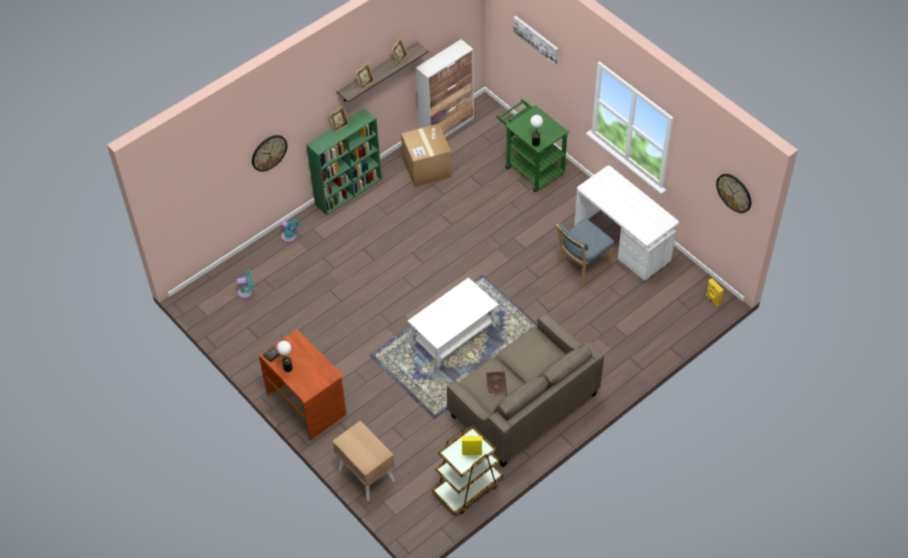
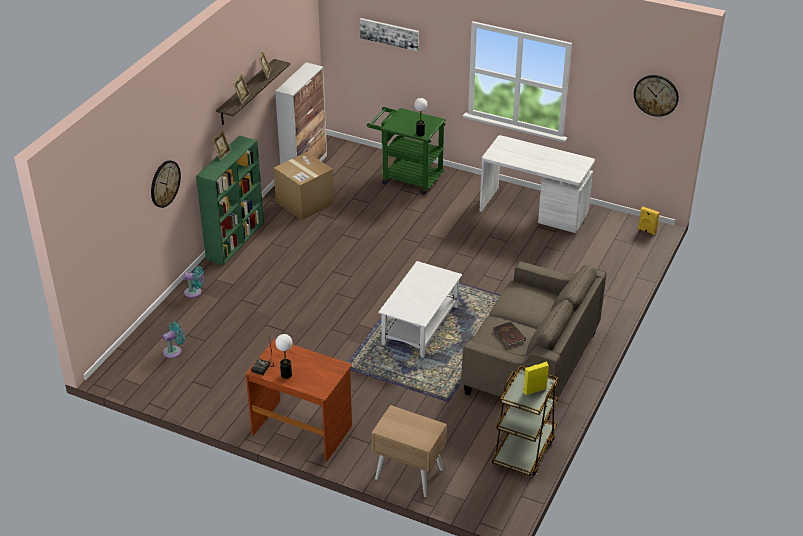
camera: 25 degrees left, 15 degrees down
blue chair [556,218,614,284] -> none

